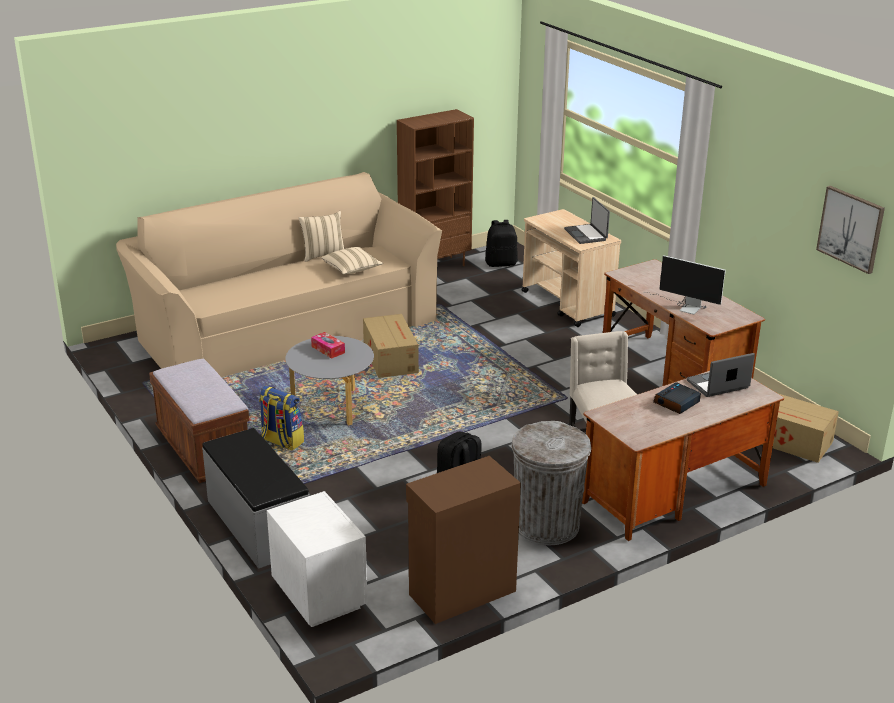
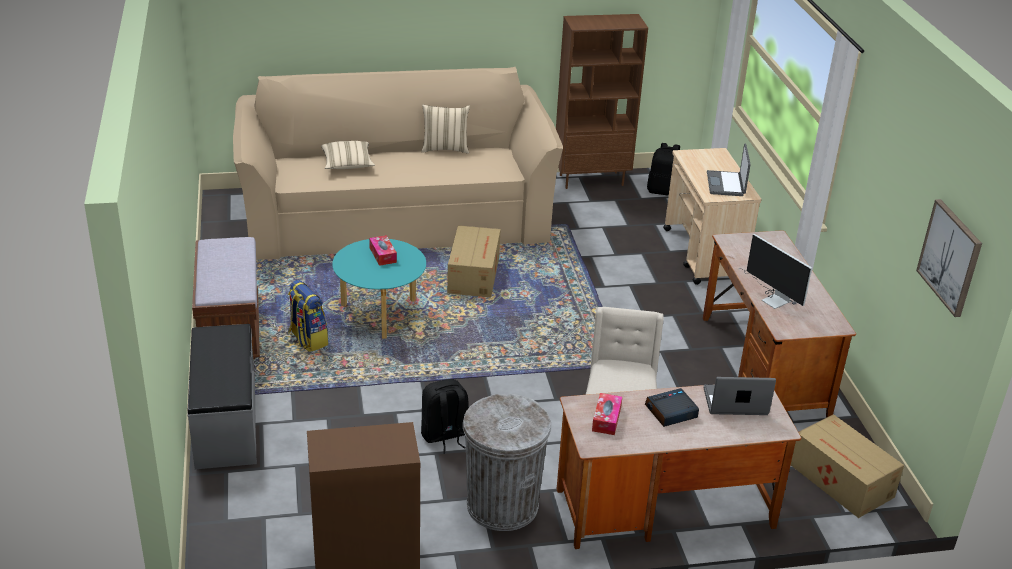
camera: 20 degrees right, 5 degrees up
white nightstand [267,491,368,627] -> none
grey coffee table [285,336,374,425] -> turquoise coffee table [332,239,426,339]
beige pillow [321,247,383,275] -> beige pillow moved to [321,141,375,169]
none -> tissue box [592,393,622,435]

